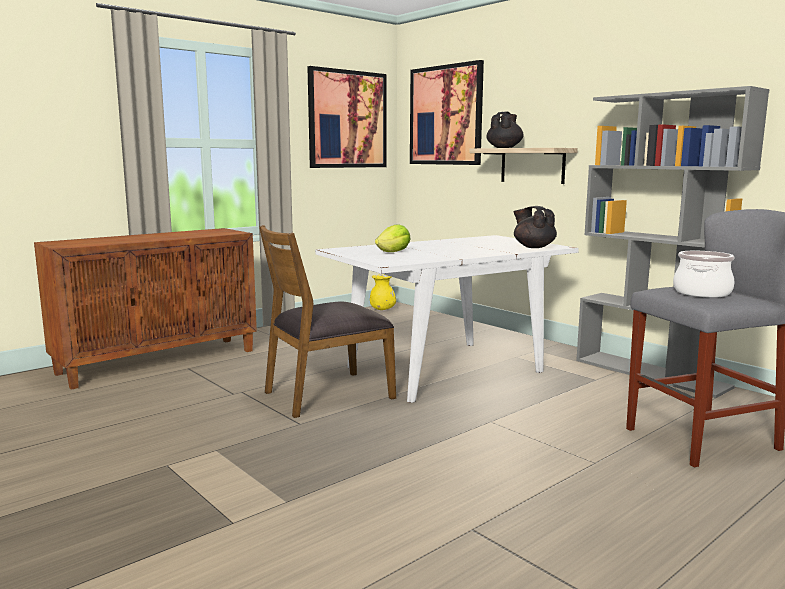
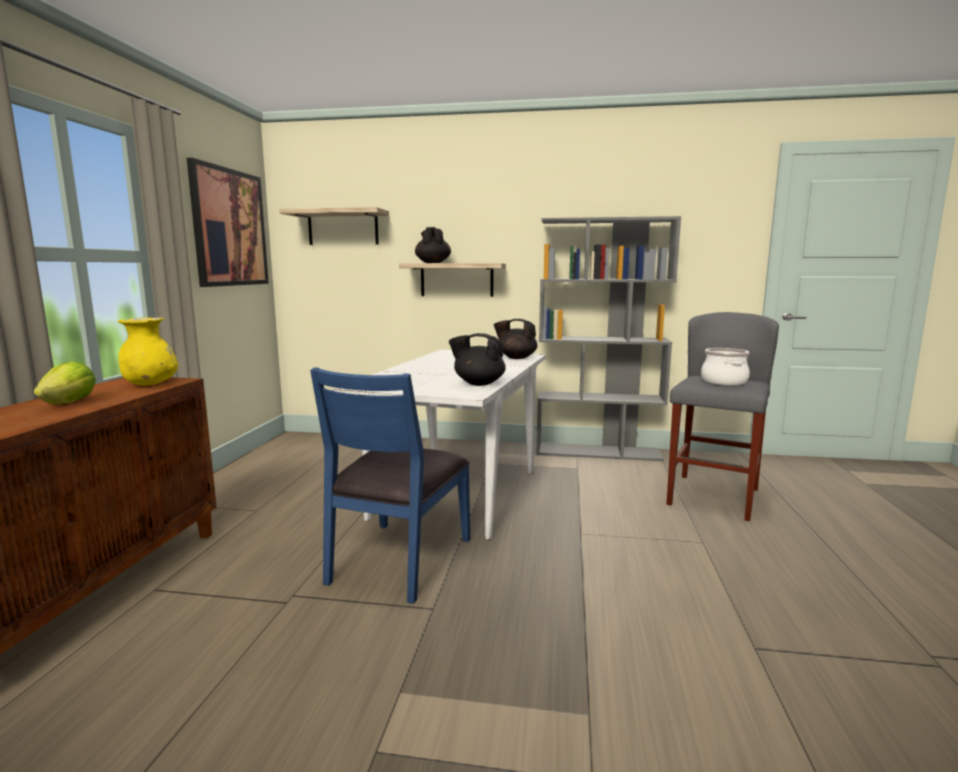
camera: 40 degrees left, 0 degrees up
brown chair [259,225,396,418] -> blue chair [310,367,470,604]
yellow vase [370,274,396,310] -> yellow vase moved to [117,317,178,386]
lettuce [375,224,411,252] -> lettuce moved to [34,362,96,404]
picture [410,60,484,165] -> shelf [279,207,389,245]
none -> black teapot [449,333,506,386]

